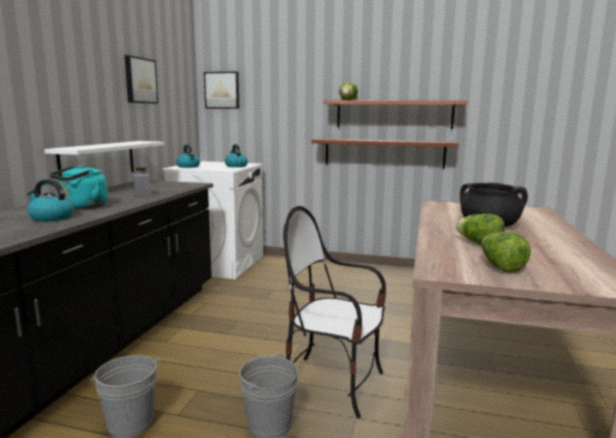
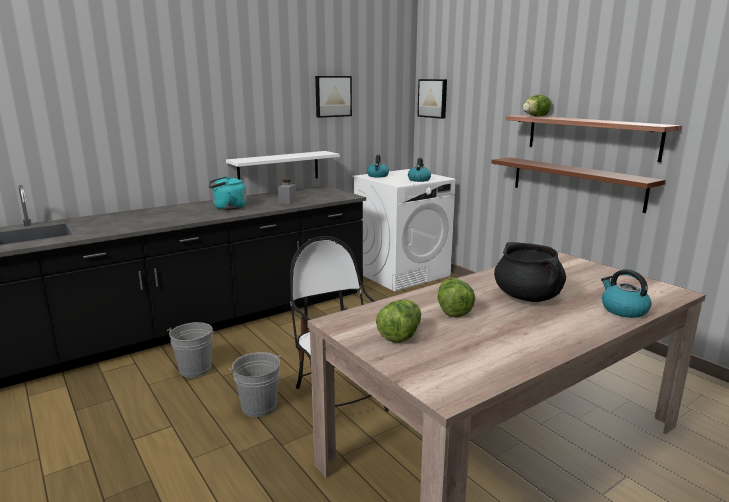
camera: 40 degrees right, 5 degrees up
kettle [27,179,74,221] -> kettle moved to [601,269,652,318]

